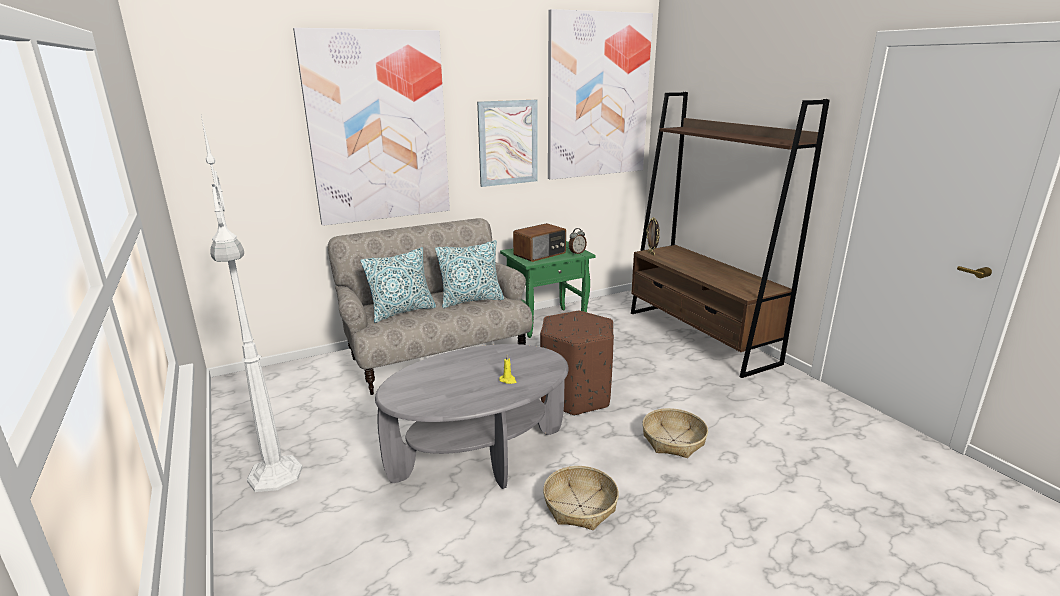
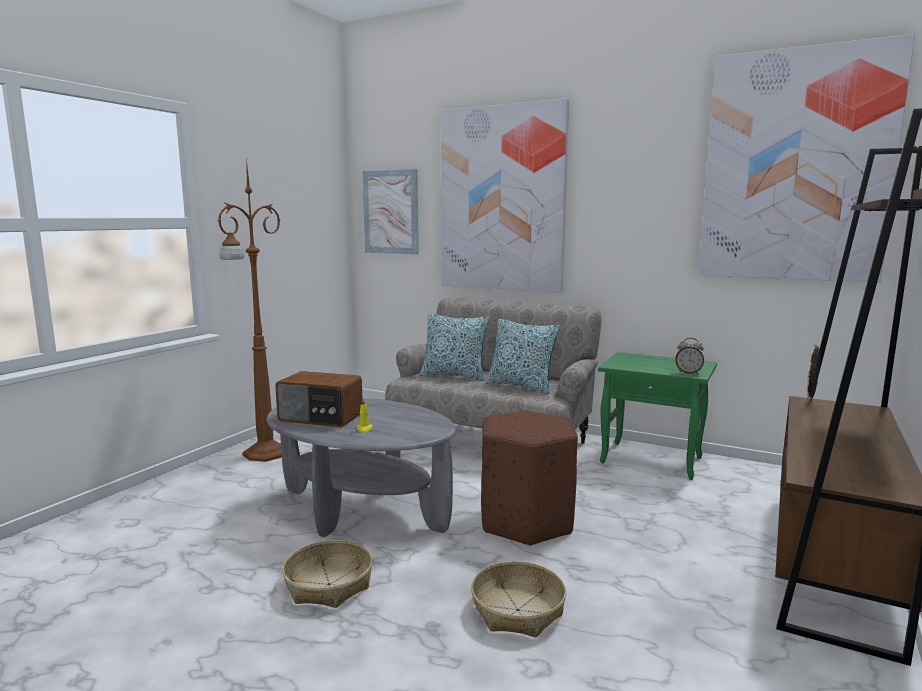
camera: 55 degrees right, 10 degrees down
white floor lamp [201,115,303,492] -> brown floor lamp [218,158,282,462]
picture [477,100,538,187] -> picture moved to [362,169,419,254]
radio [513,223,566,262] -> radio moved to [275,371,363,427]

